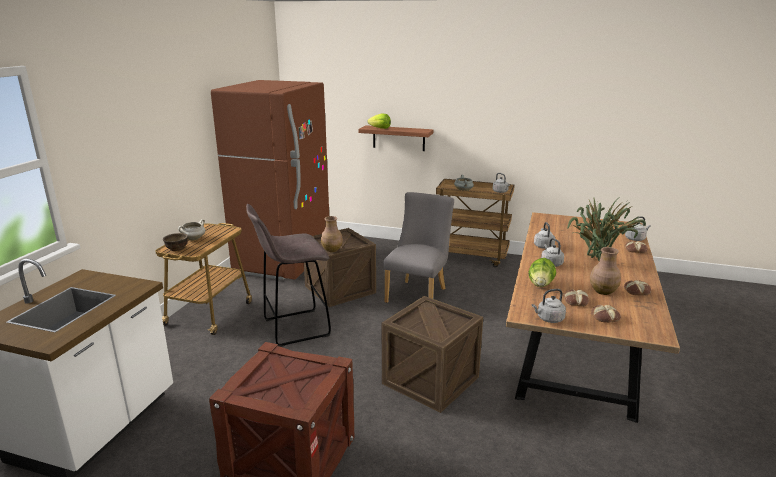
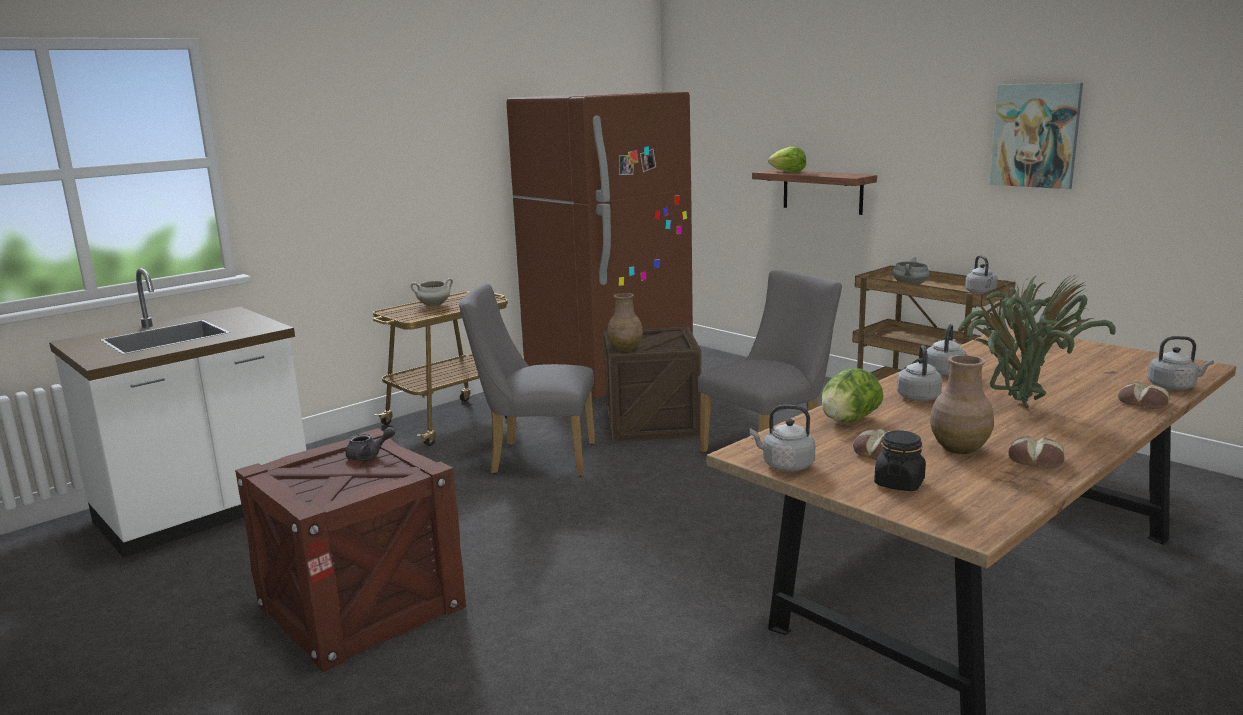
camera: 30 degrees right, 5 degrees down
brown bowl [163,233,188,251] -> none
grey stool [246,204,331,347] -> grey chair [459,284,595,477]
crate [382,296,483,413] -> none
bread [591,305,621,323] -> black jar [874,431,926,491]
none -> grey teapot [345,427,395,460]
none -> picture [990,83,1083,189]

